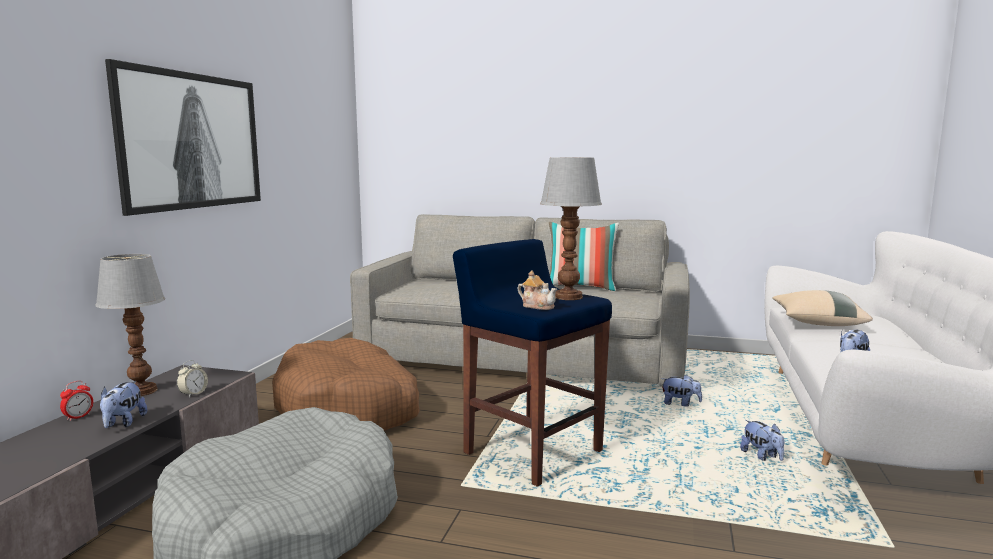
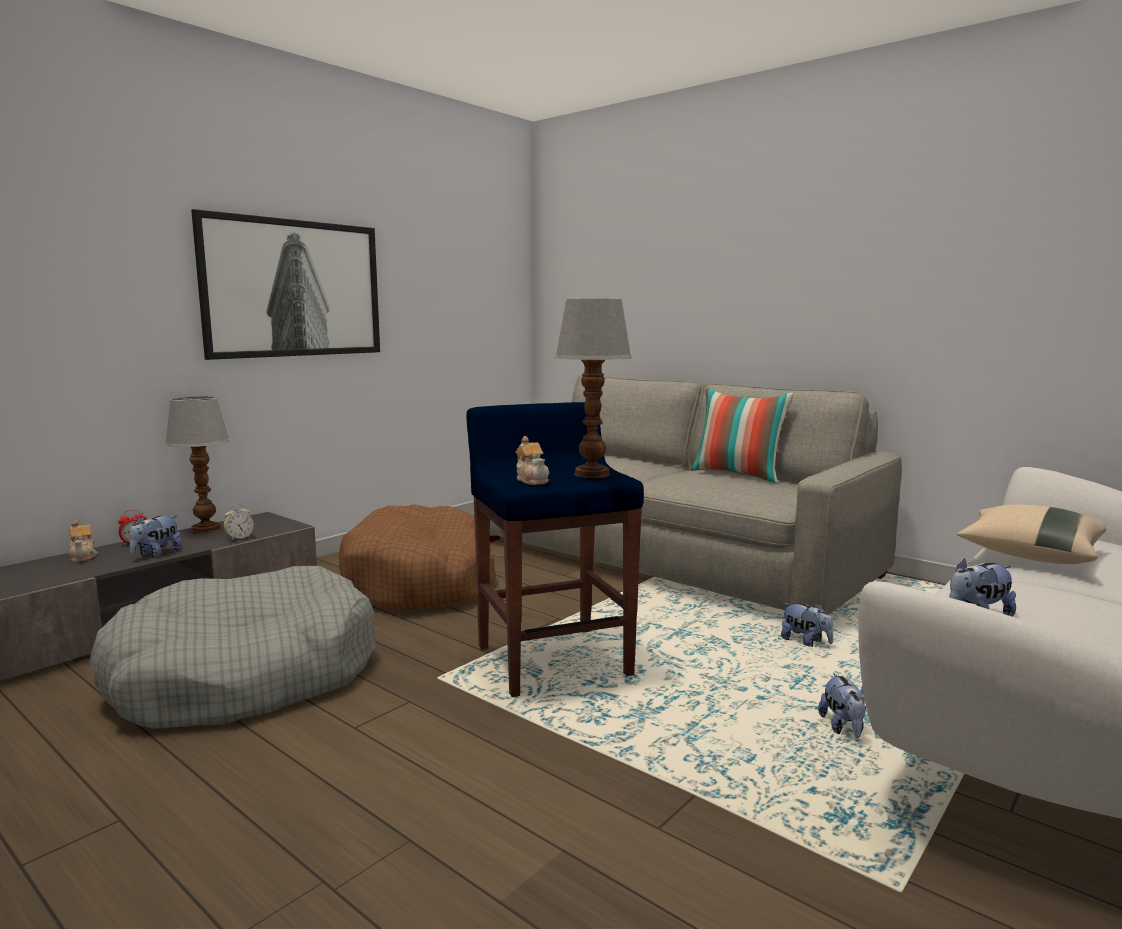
camera: 25 degrees right, 0 degrees up
none -> teapot [69,520,98,562]

